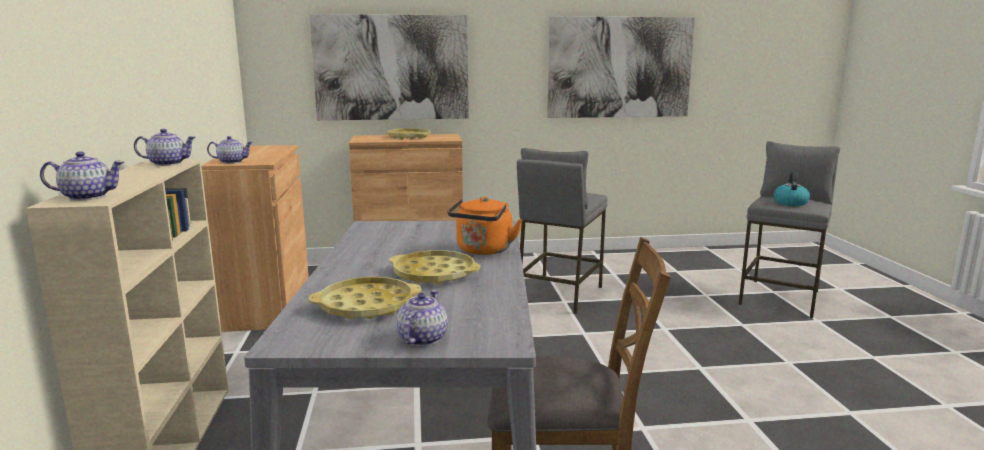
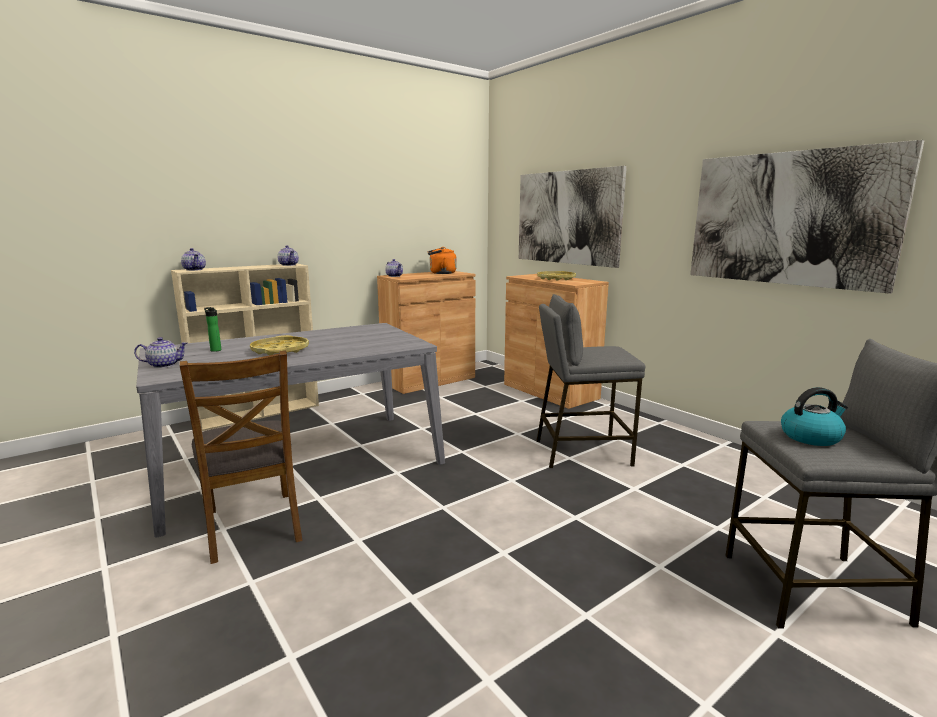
camera: 60 degrees right, 0 degrees up
yellow tray [309,277,422,319] -> bottle [204,307,221,352]
orange kettle [447,197,522,255] -> orange kettle moved to [428,247,457,274]

